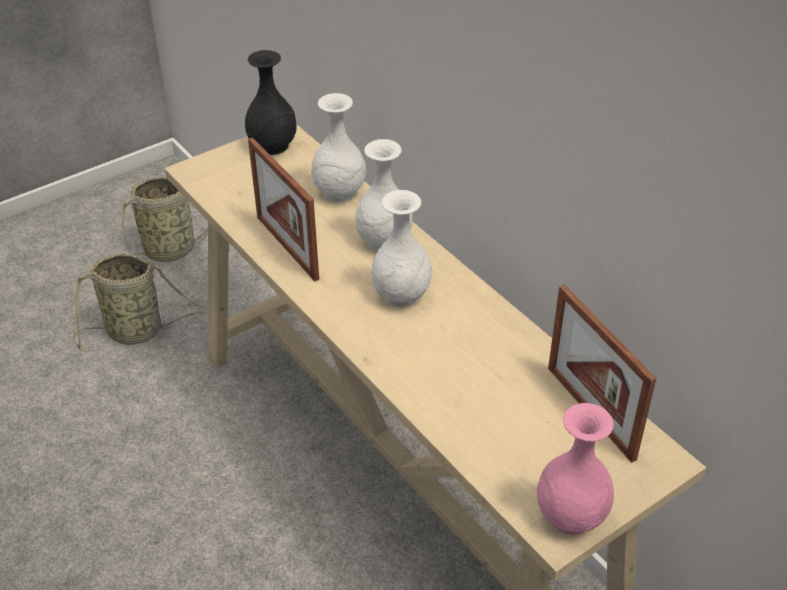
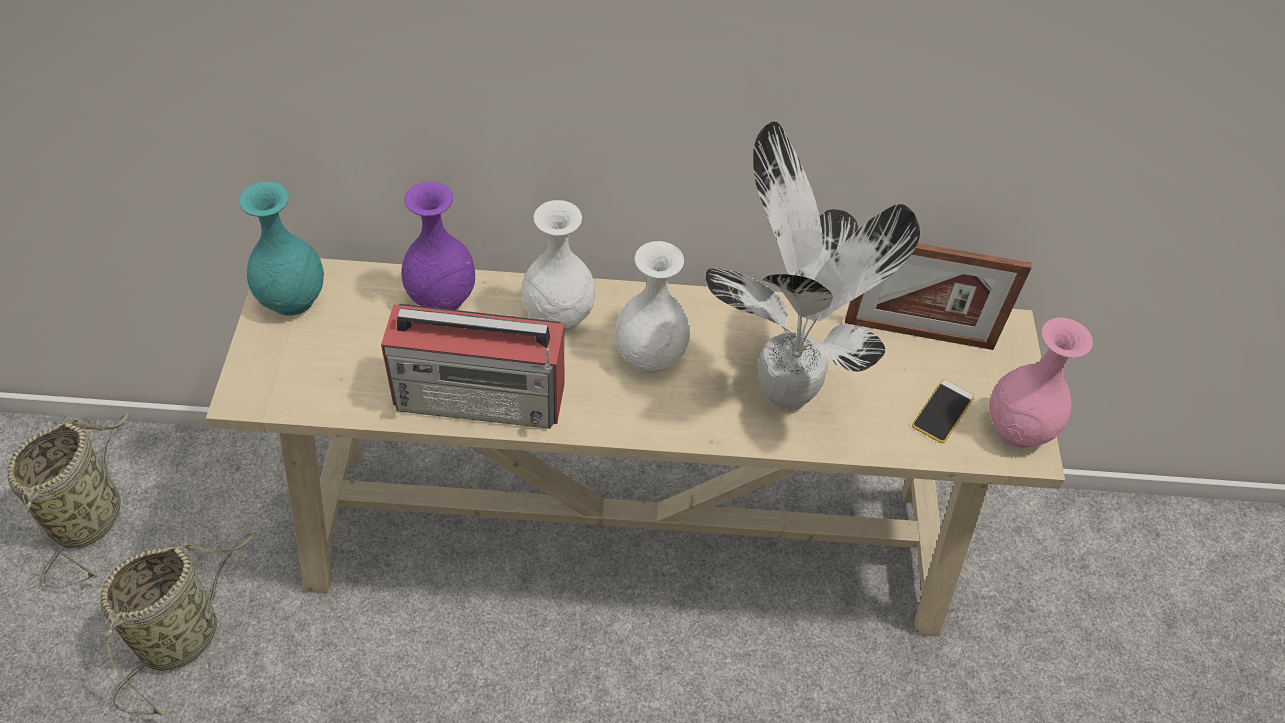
camera: 55 degrees left, 10 degrees up
black vase [245,50,297,155] -> turquoise vase [239,181,324,316]
picture frame [248,137,319,282] -> radio [381,304,564,429]
white vase [311,93,366,202] -> purple vase [401,181,475,310]
none -> potted plant [705,122,920,411]
none -> phone [912,380,974,443]

